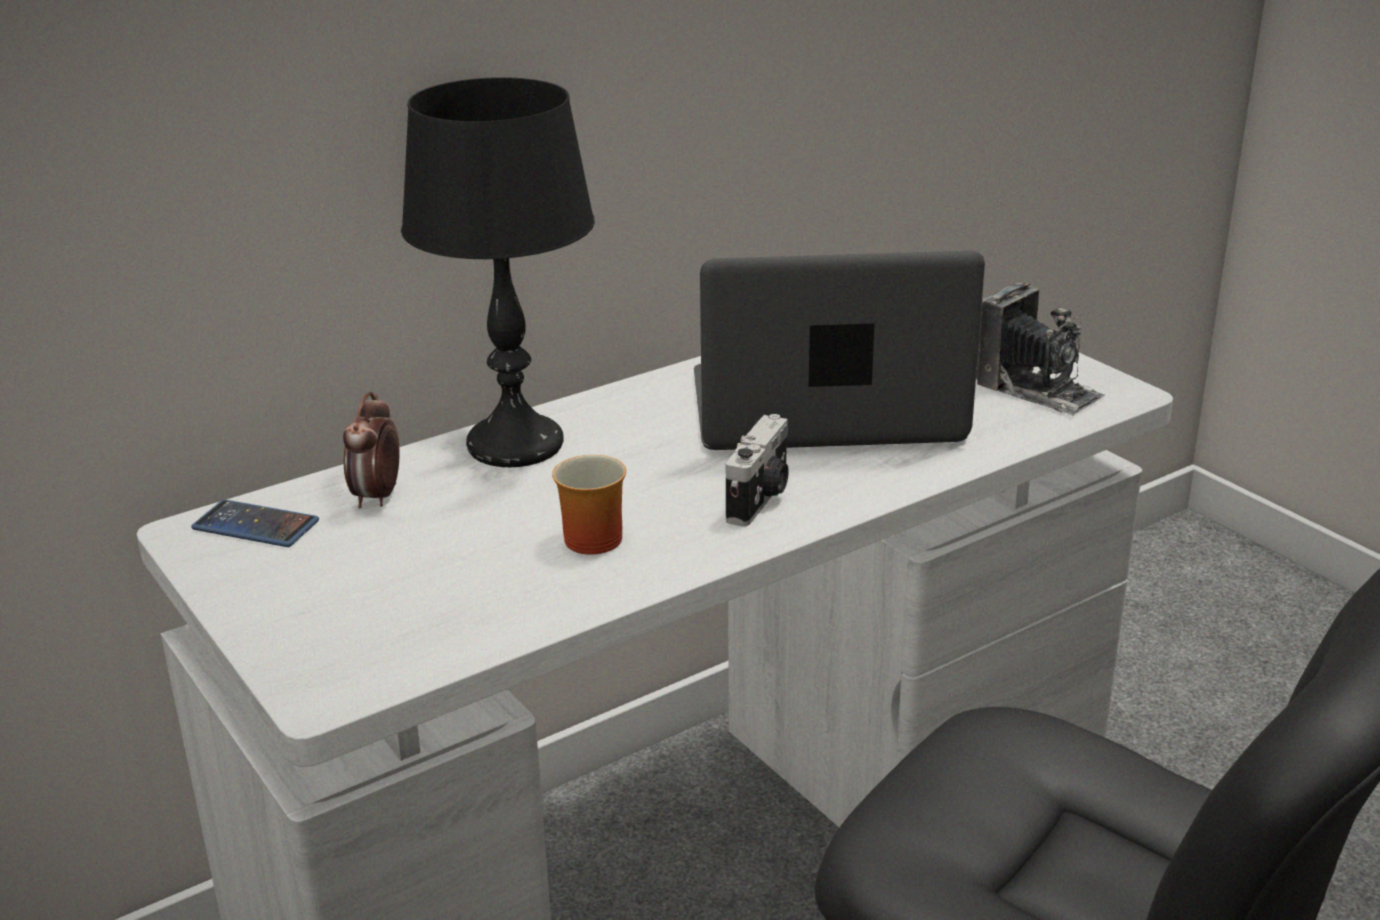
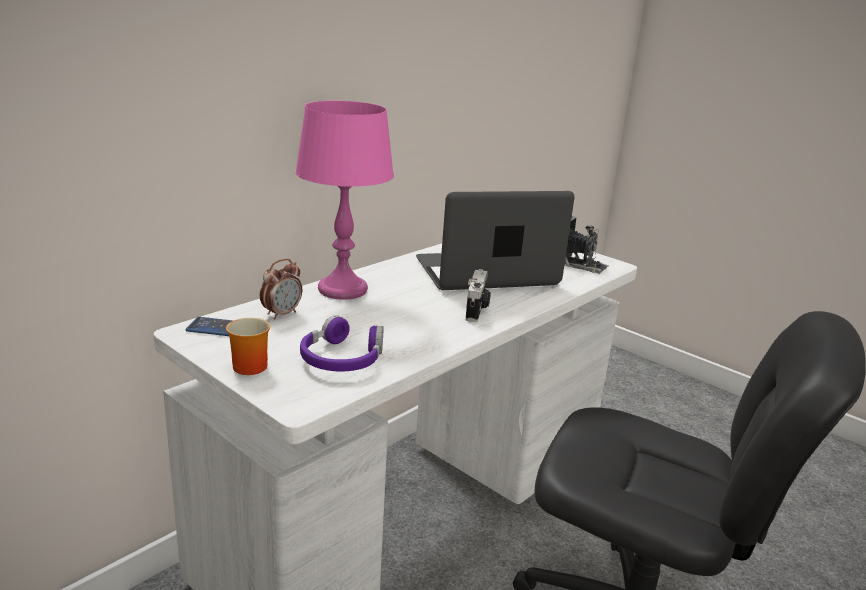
camera: 15 degrees left, 5 degrees down
alarm clock [343,392,400,508] -> alarm clock turned 135 degrees counterclockwise [260,259,302,320]
black table lamp [401,77,595,467] -> pink table lamp [295,101,394,300]
mug [552,455,626,555] -> mug moved to [226,318,270,375]
none -> purple headphones [300,315,383,372]

